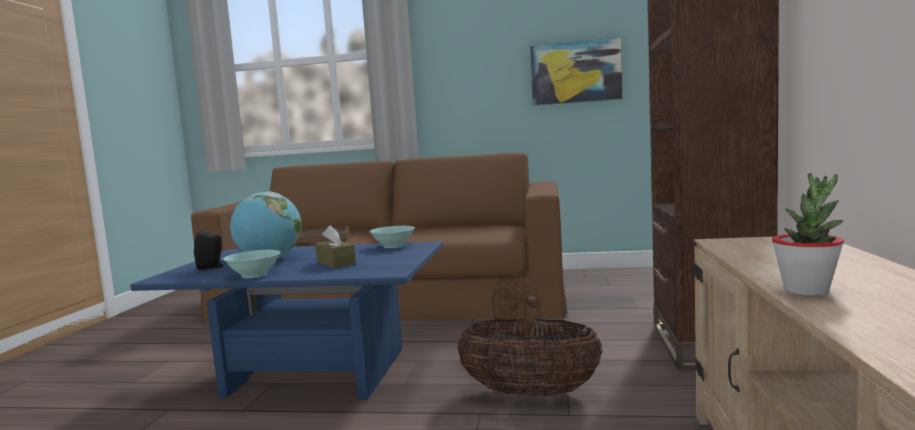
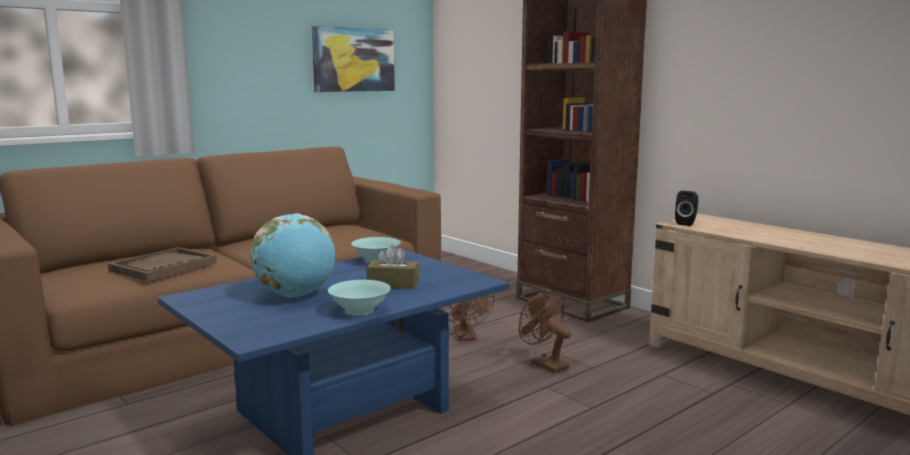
camera: 50 degrees left, 5 degrees up
black speaker [194,230,226,270] -> black speaker moved to [675,191,698,226]
basket [456,319,603,396] -> brown fan [519,290,571,373]
potted plant [772,173,844,296] -> none

